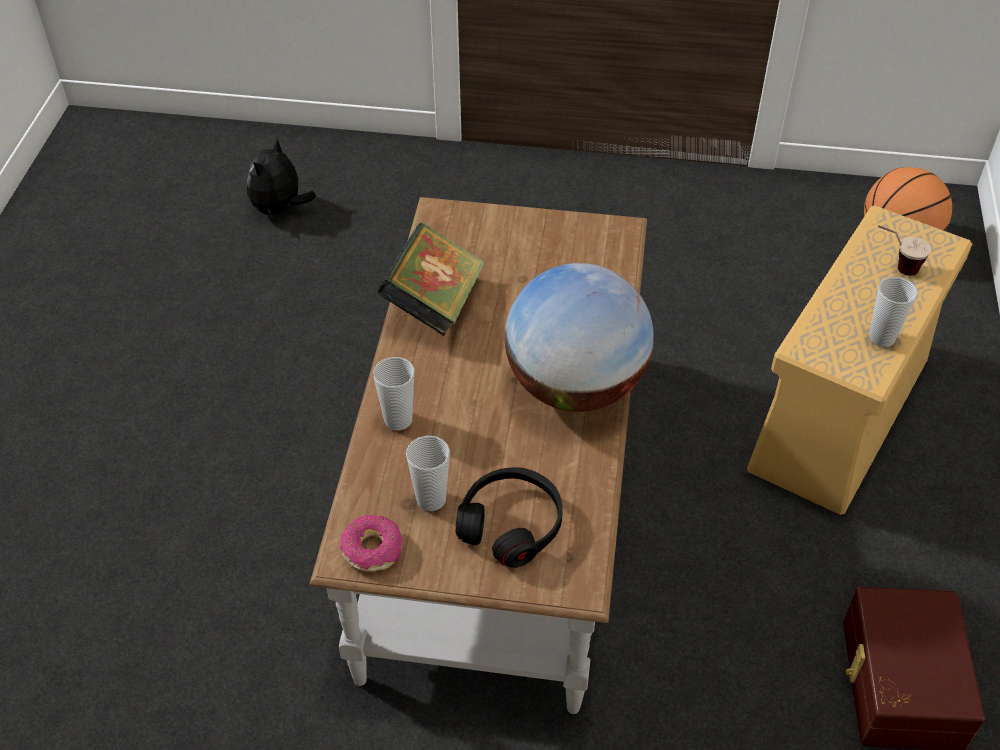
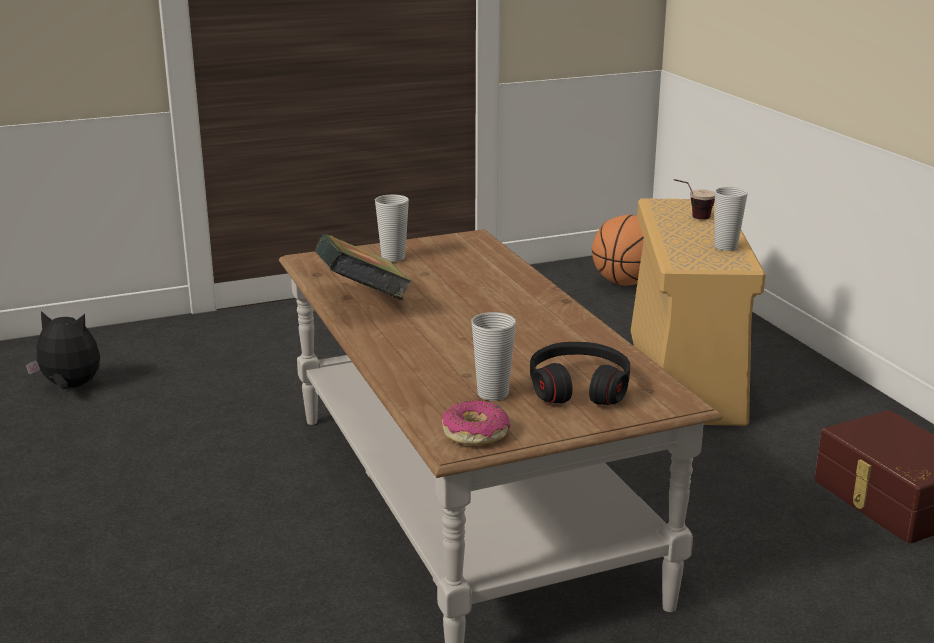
camera: 30 degrees left, 25 degrees down
plush toy [247,137,316,217] -> plush toy turned 105 degrees clockwise [26,311,100,389]
cup [373,357,415,430] -> cup moved to [375,194,409,262]
globe [505,263,654,412] -> none

